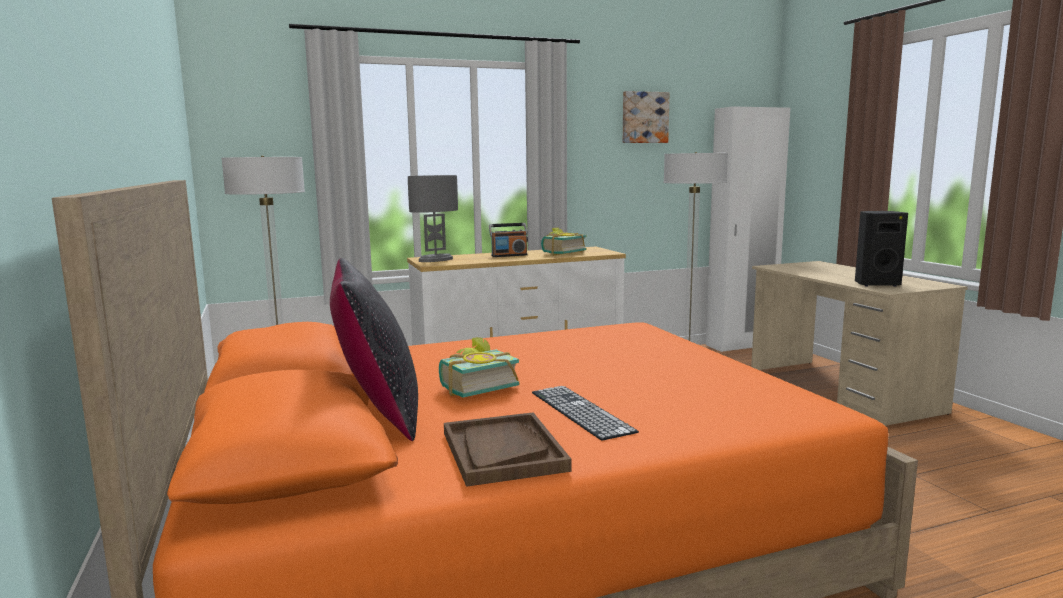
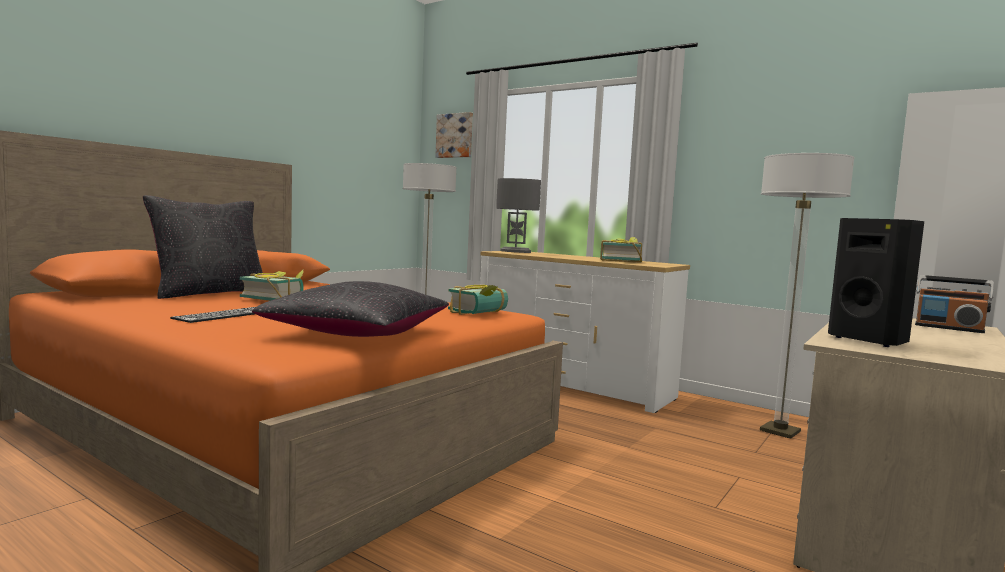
camera: 55 degrees right, 5 degrees down
brown tray [444,412,572,487] -> none
radio [489,223,528,257] -> radio moved to [915,275,994,333]
picture [623,91,670,143] -> picture moved to [435,112,473,158]
none -> black pillow [252,281,449,337]
none -> book [448,285,508,315]

